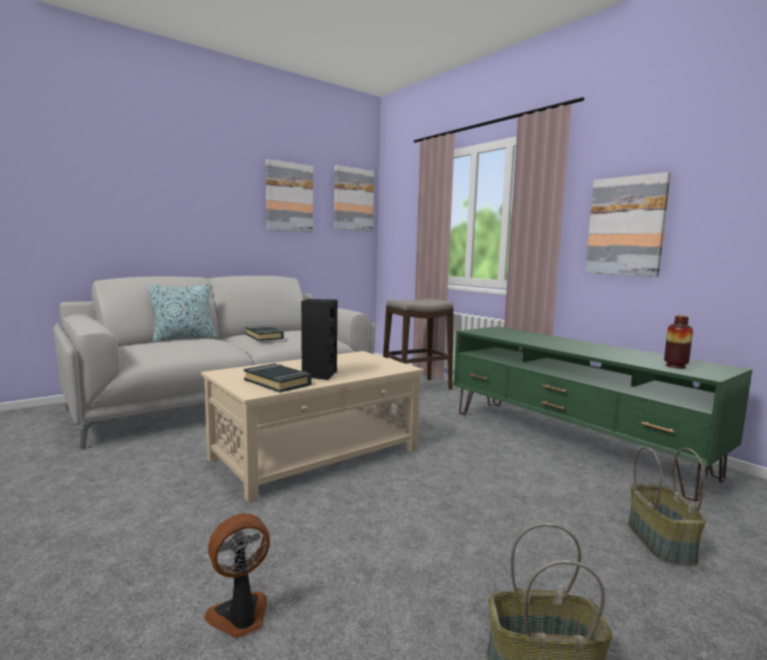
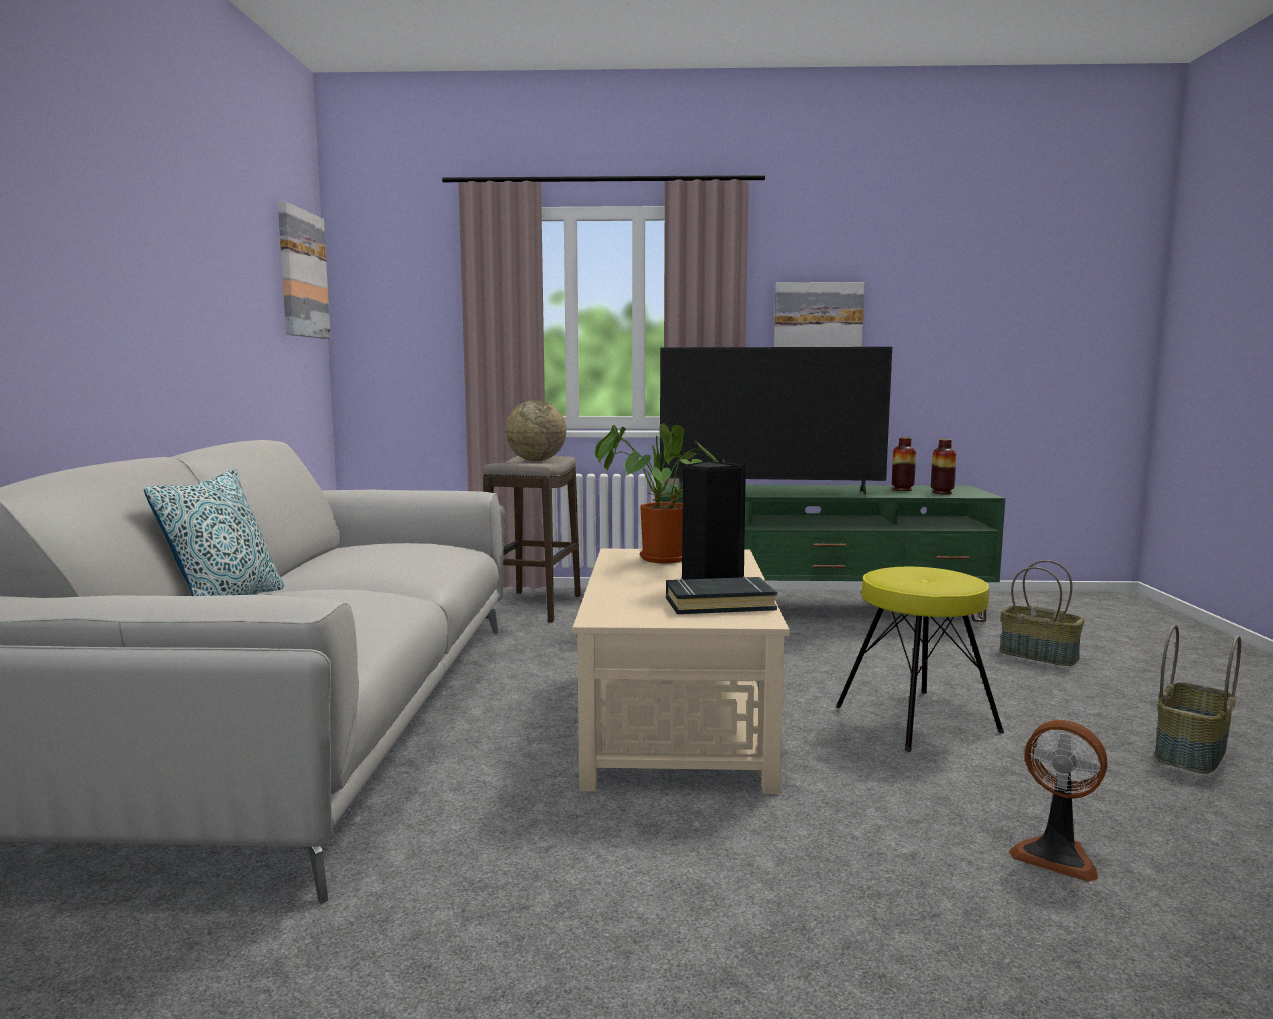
camera: 50 degrees left, 0 degrees up
fan [204,513,270,638] -> fan turned 60 degrees counterclockwise [1009,720,1108,882]
black book [246,326,284,341] -> none
picture [266,159,313,232] -> none
none -> globe [505,400,566,461]
none -> potted plant [595,424,725,563]
none -> television [660,347,892,494]
none -> yellow stool [836,567,1004,752]
none -> vase [892,437,916,491]

